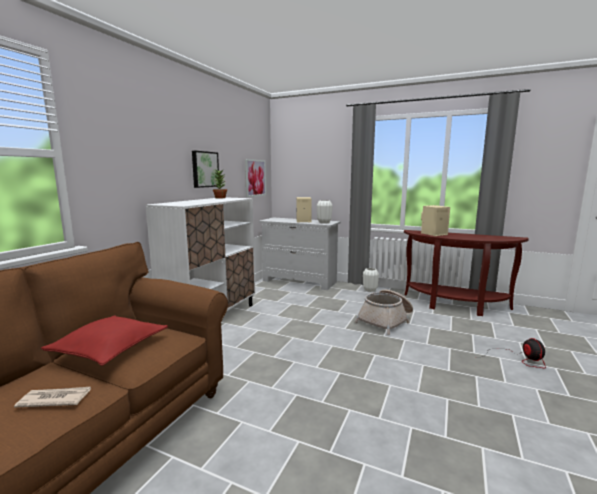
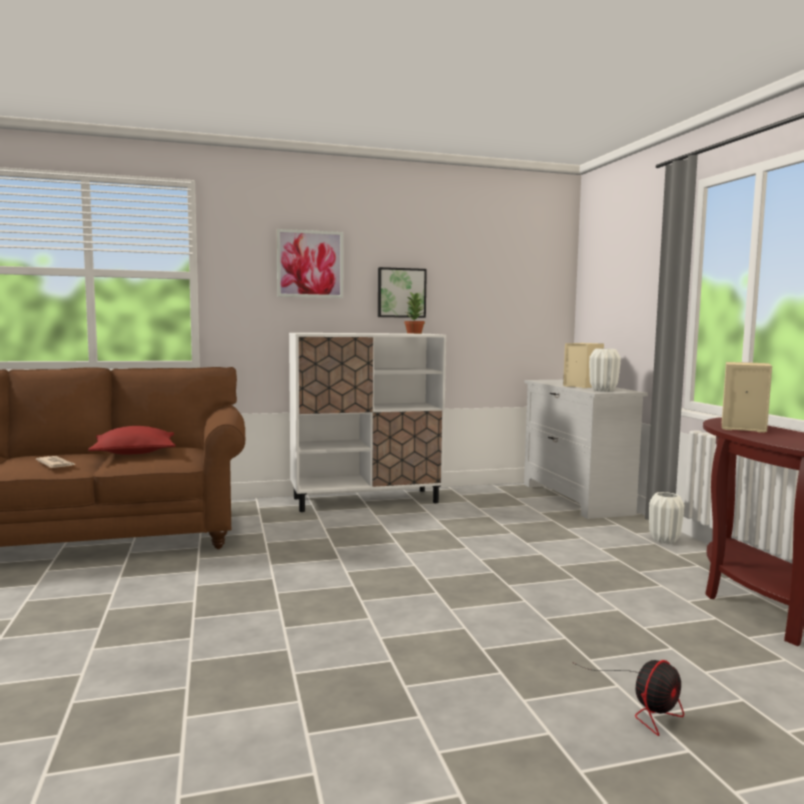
camera: 50 degrees right, 5 degrees down
picture [245,159,266,197] -> picture moved to [277,229,343,298]
basket [355,290,413,335] -> none

